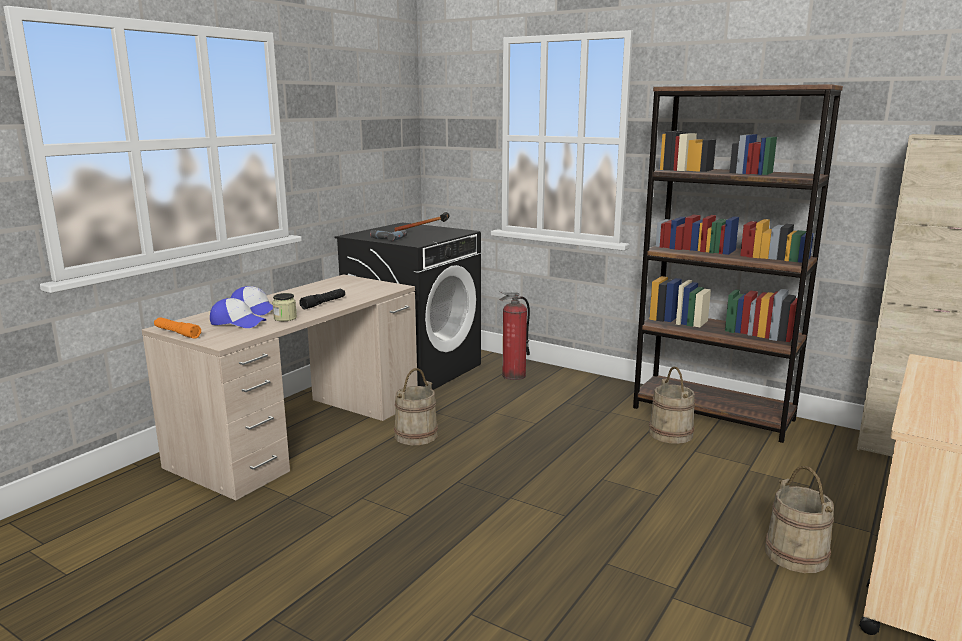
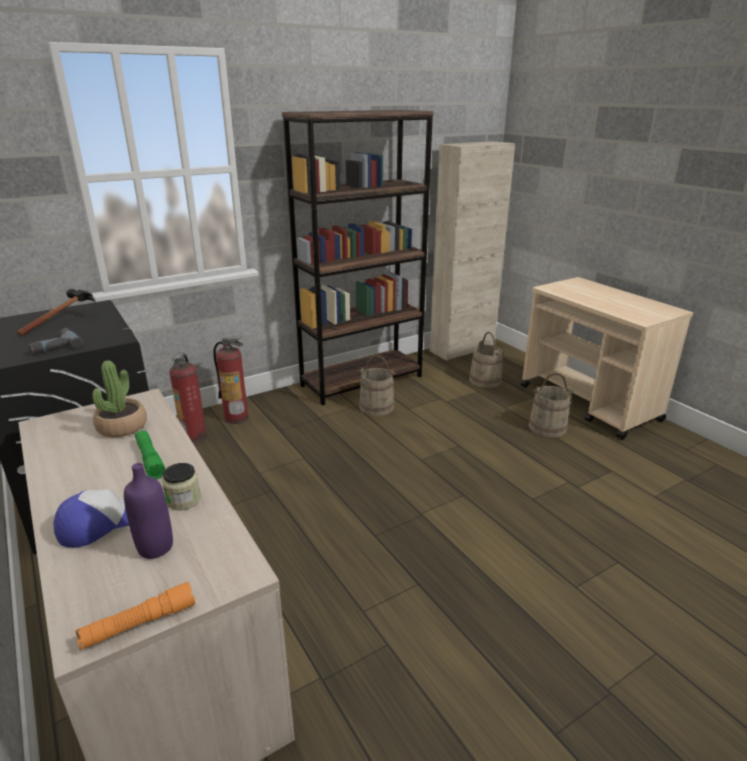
camera: 65 degrees left, 10 degrees up
cap [210,298,266,328] -> purple bottle [124,463,173,559]
black flashlight [299,289,345,309] -> green flashlight [135,430,165,479]
beige bucket [394,368,438,445] -> beige bucket moved to [469,332,503,388]
none -> potted plant [93,360,147,437]
none -> fire extinguisher [213,337,249,424]

